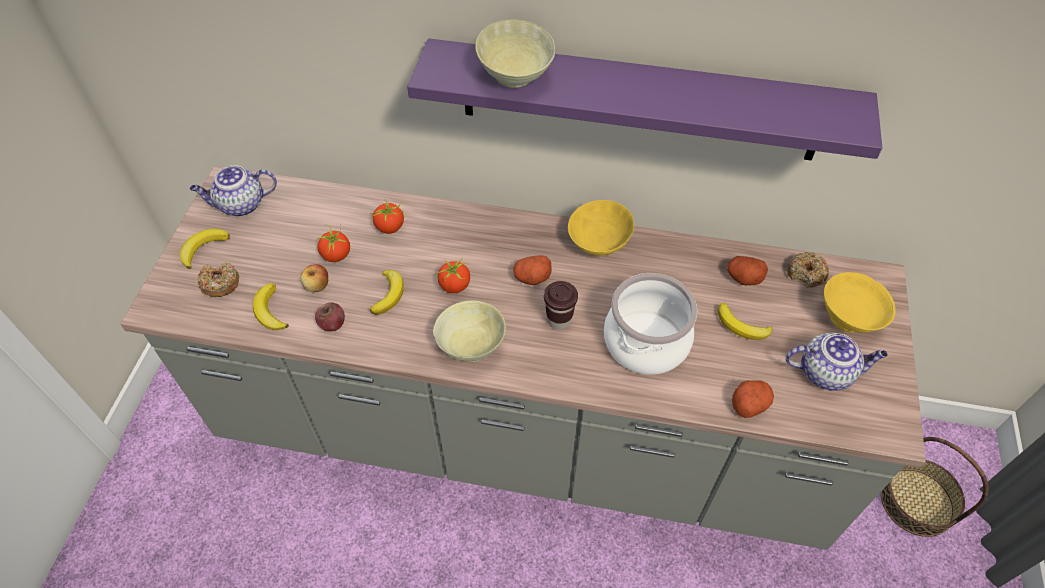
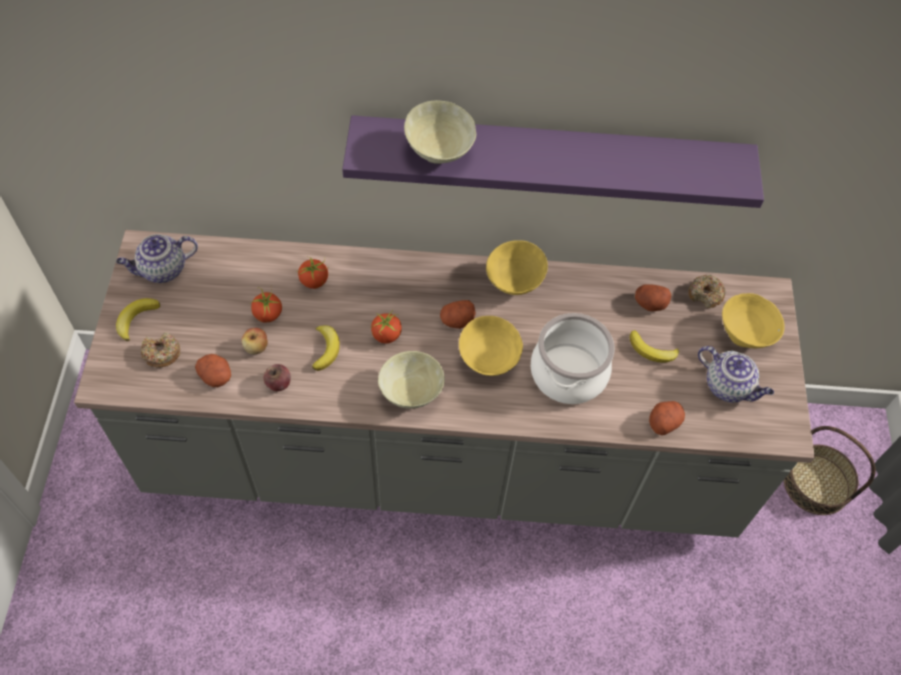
camera: 10 degrees left, 5 degrees up
banana [253,283,289,330] -> potato [195,354,231,387]
brown cup [544,281,578,330] -> yellow bowl [459,316,523,376]
teapot [785,333,888,391] -> teapot turned 45 degrees clockwise [698,346,774,403]

